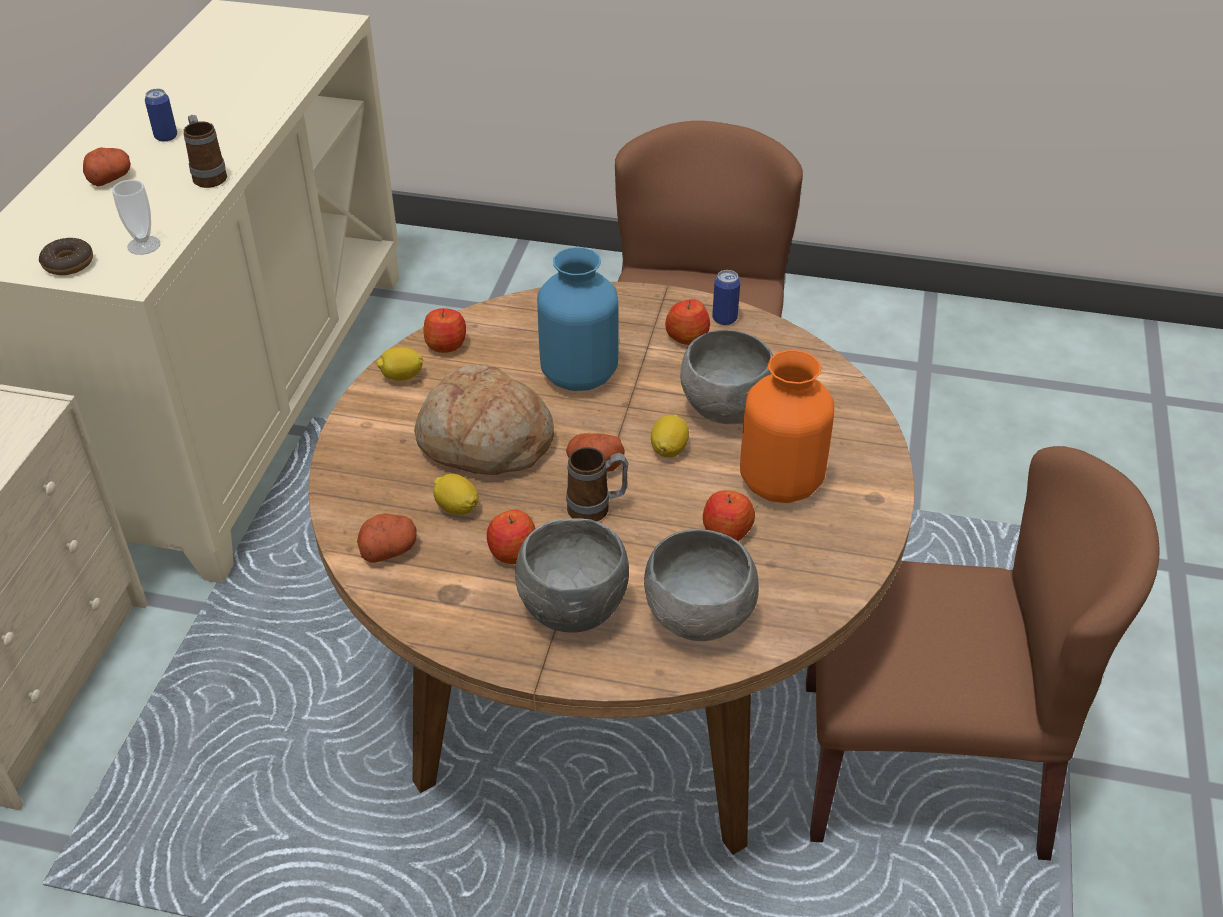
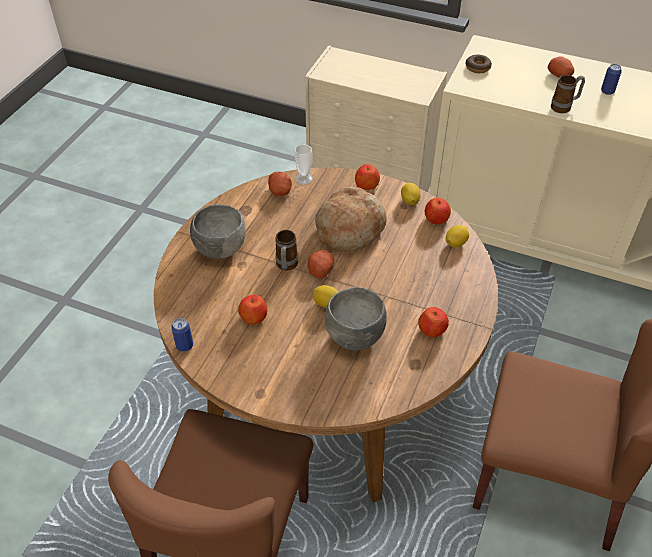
camera: 100 degrees right, 5 degrees up
cup [112,180,160,255] -> cup moved to [295,144,313,185]
lemon [433,473,479,515] -> lemon moved to [446,225,469,248]
apple [487,510,536,564] -> apple moved to [355,164,380,190]
blue vase [537,247,619,391] -> none
grey bowl [644,529,759,641] -> none
can [712,270,740,325] -> can moved to [171,318,193,352]
orange vase [740,350,834,503] -> none

